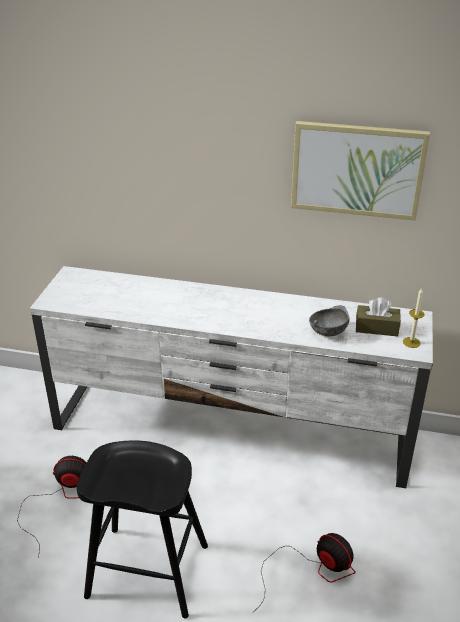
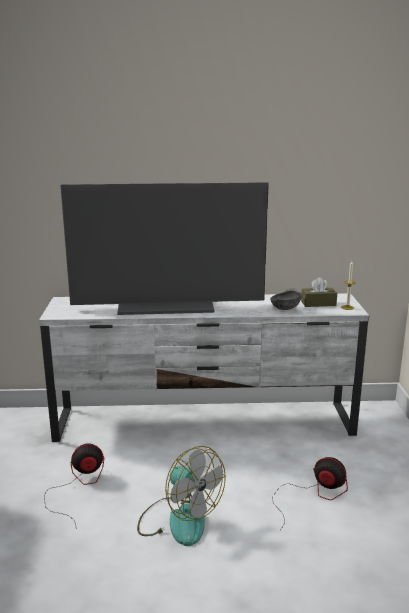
camera: 15 degrees left, 15 degrees down
black stool [76,440,208,619] -> fan [137,446,226,546]
picture [291,121,430,221] -> none
none -> television [60,182,269,315]

